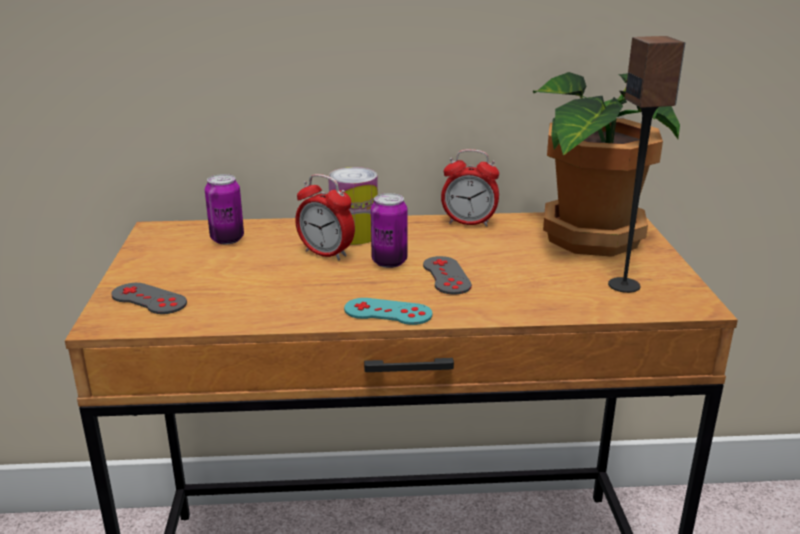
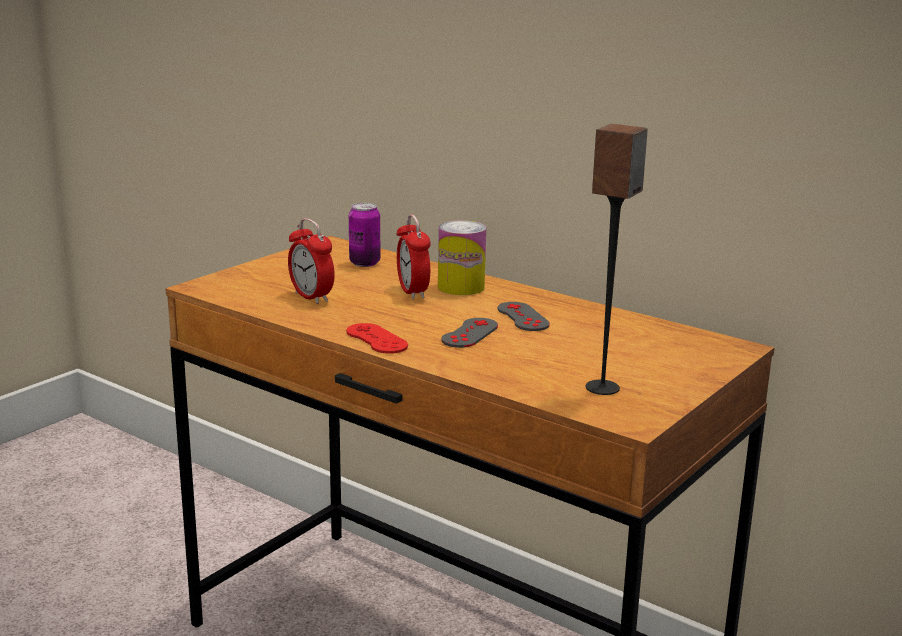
camera: 40 degrees right, 5 degrees down
grey game controller [111,283,187,314] -> grey game controller moved to [498,302,550,331]
turquoise game controller [344,298,432,325] -> red game controller [346,323,408,354]
can [371,193,408,268] -> none
alarm clock [441,149,499,226] -> alarm clock moved to [288,218,335,304]
potted plant [533,72,680,257] -> none

